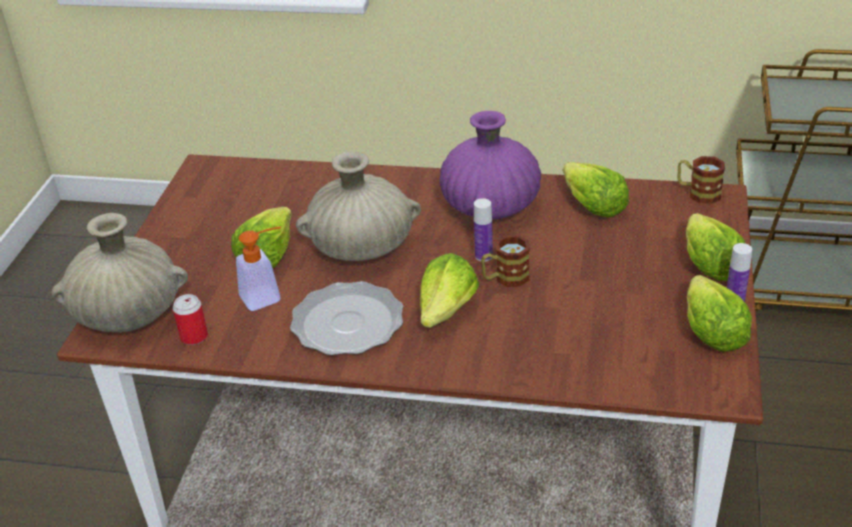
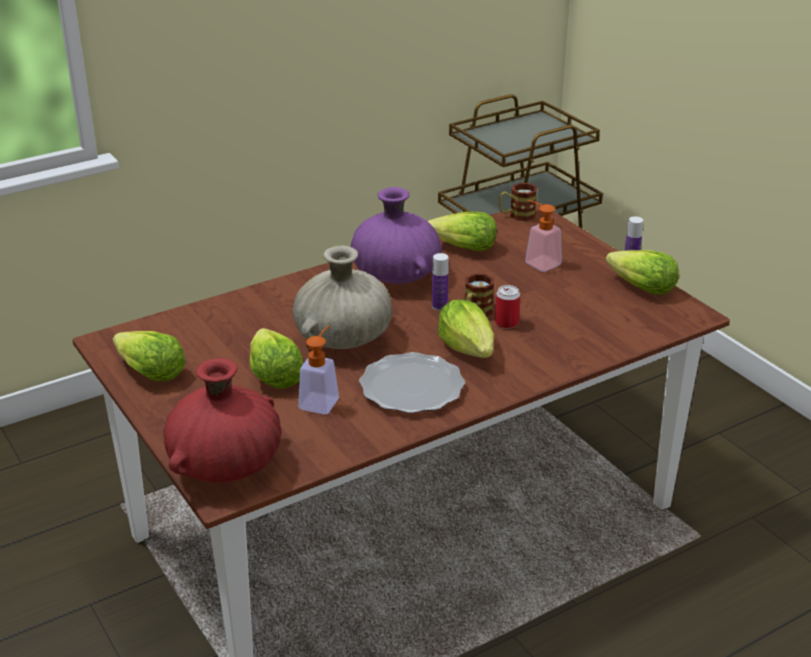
camera: 45 degrees left, 5 degrees down
beige vase [51,213,188,332] -> red vase [163,358,282,483]
can [173,294,208,345] -> can moved to [495,285,520,329]
lettuce [686,213,746,281] -> lettuce moved to [113,331,186,381]
none -> soap dispenser [525,200,562,272]

